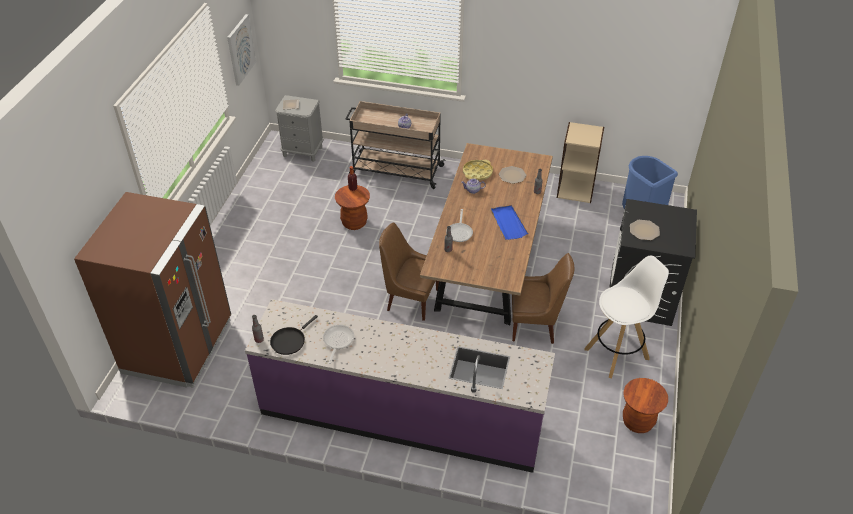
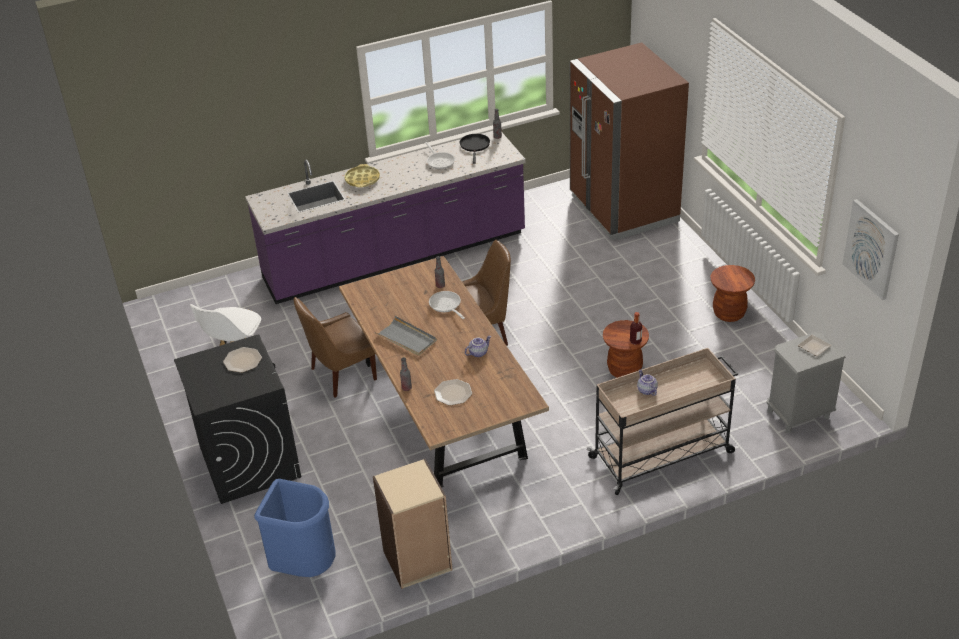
camera: 145 degrees right, 5 degrees down
yellow tray [463,160,493,180] -> yellow tray moved to [345,164,380,188]
blue tray [491,205,528,240] -> grey tray [375,316,437,356]
brown stool [623,378,668,433] -> brown stool moved to [710,265,755,322]

